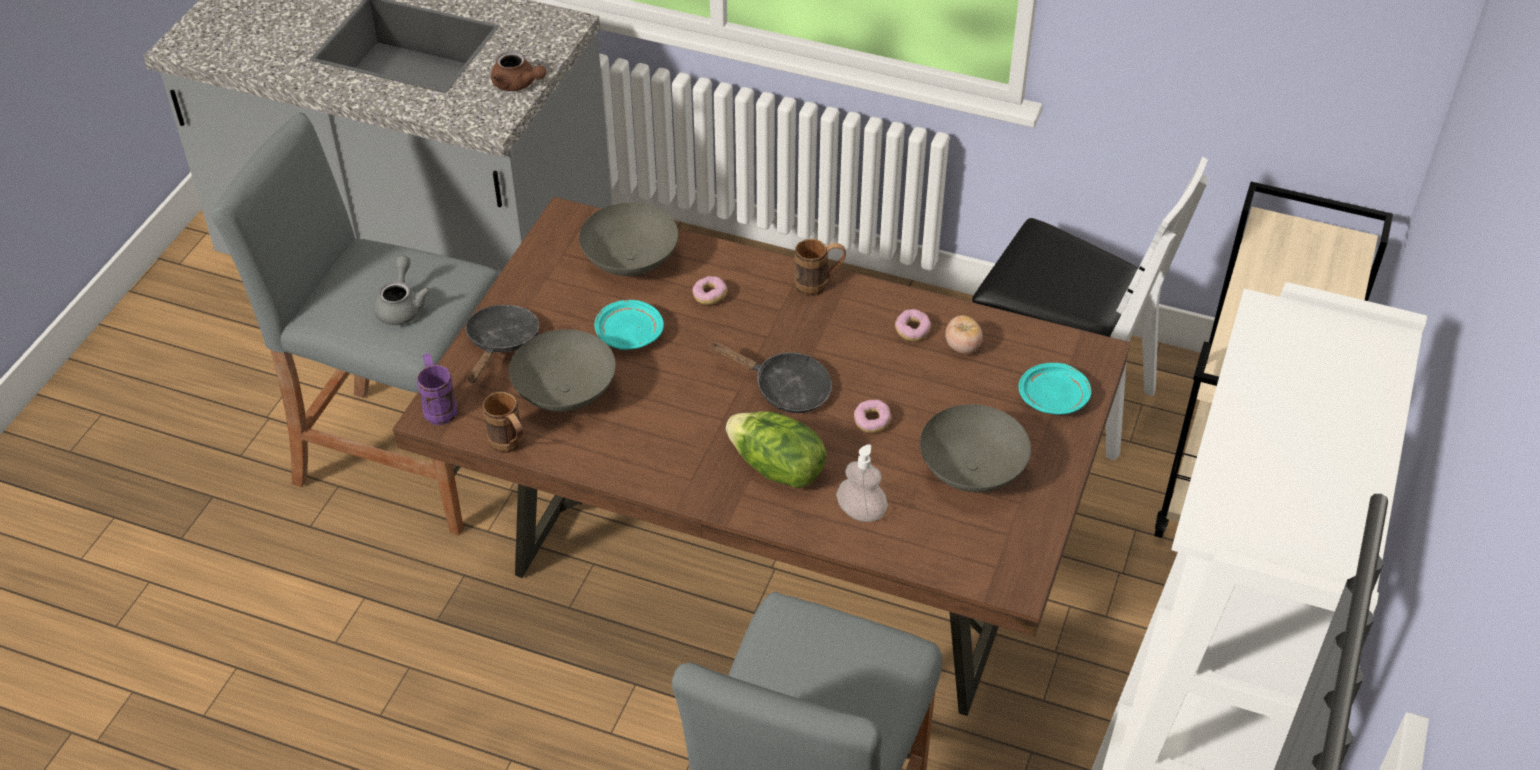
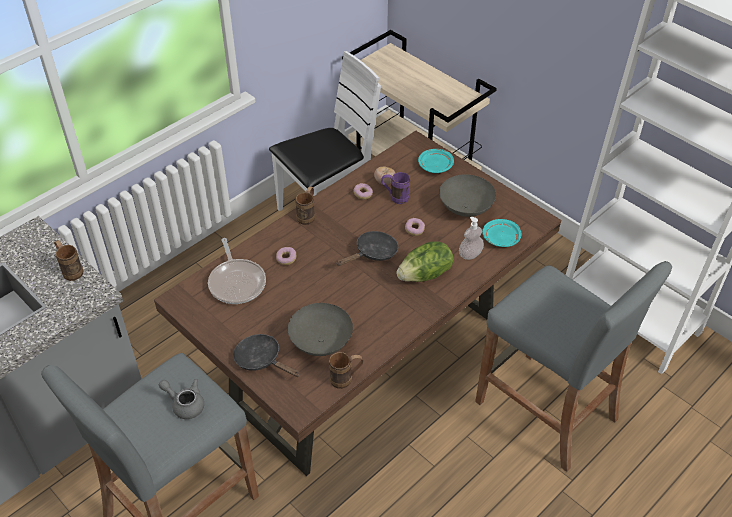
camera: 65 degrees left, 0 degrees up
purple mug [417,353,457,425] -> purple mug moved to [381,172,410,204]
brown teapot [491,51,547,91] -> brown mug [54,240,83,281]
grey bowl [579,203,678,276] -> frying pan [208,238,266,304]
turquoise plate [594,300,664,350] -> turquoise plate moved to [482,219,522,247]

